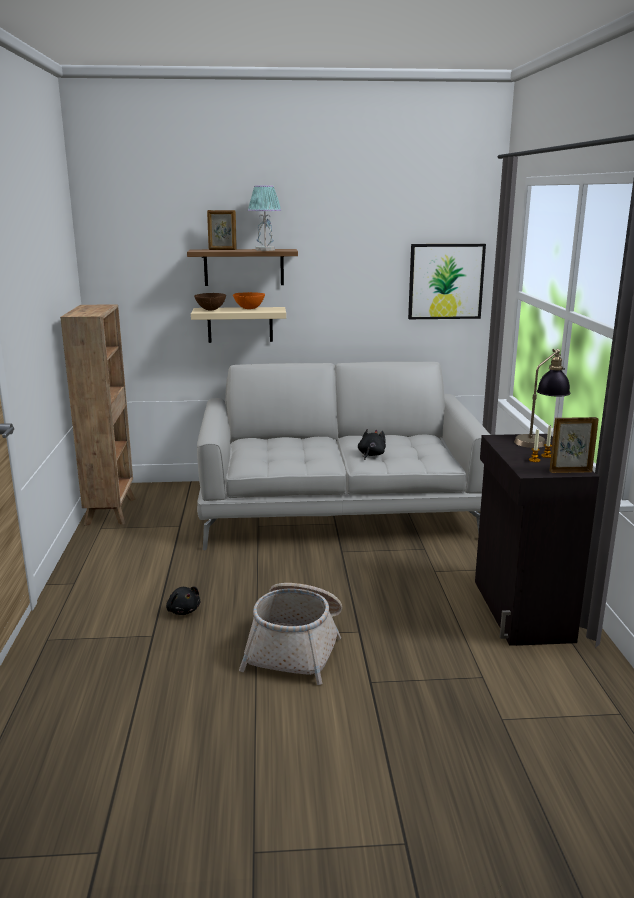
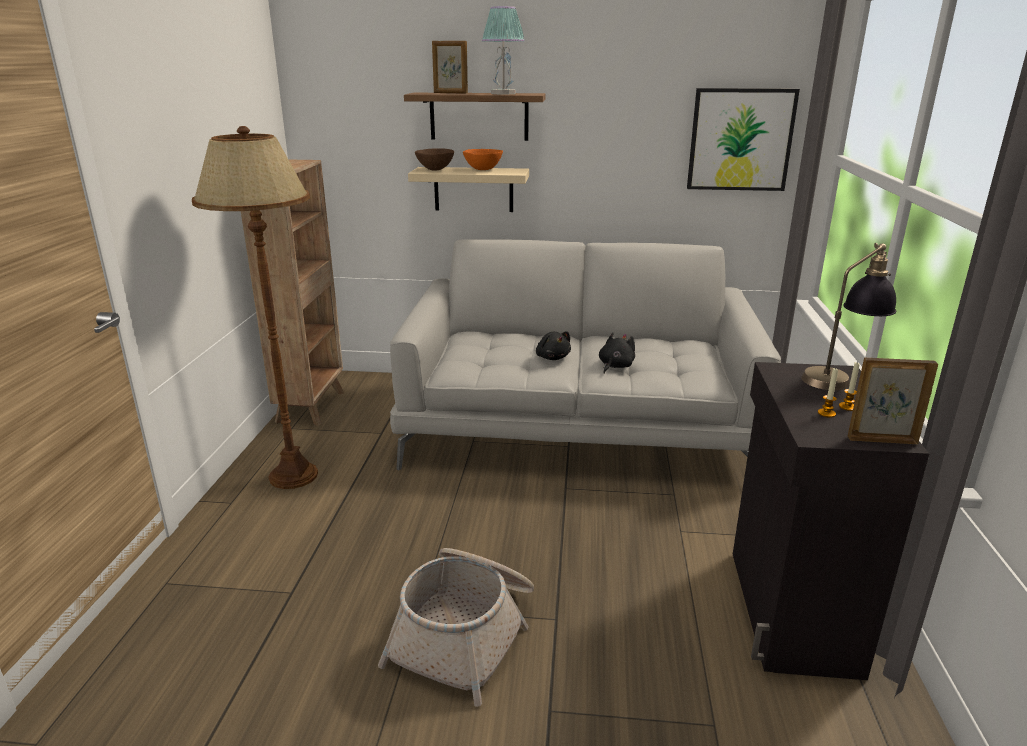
camera: 10 degrees right, 5 degrees up
black plush toy [166,586,200,615] -> black plush toy moved to [536,332,571,360]
none -> brown floor lamp [192,126,318,489]

